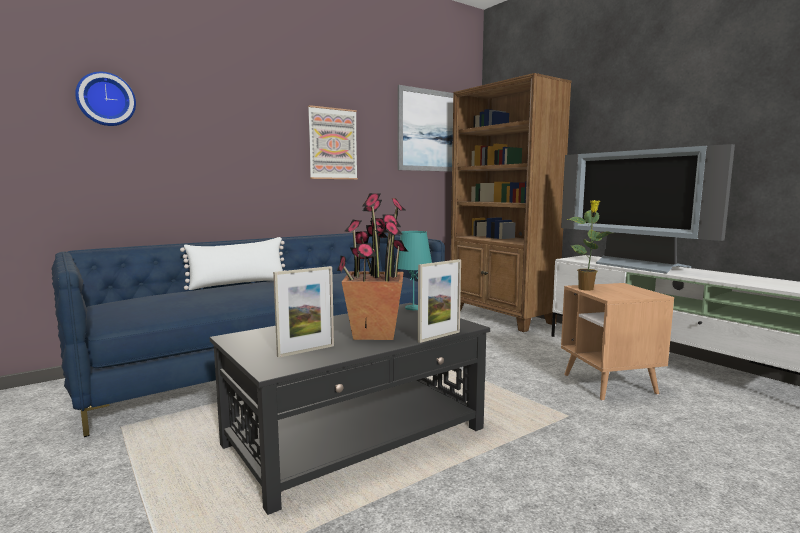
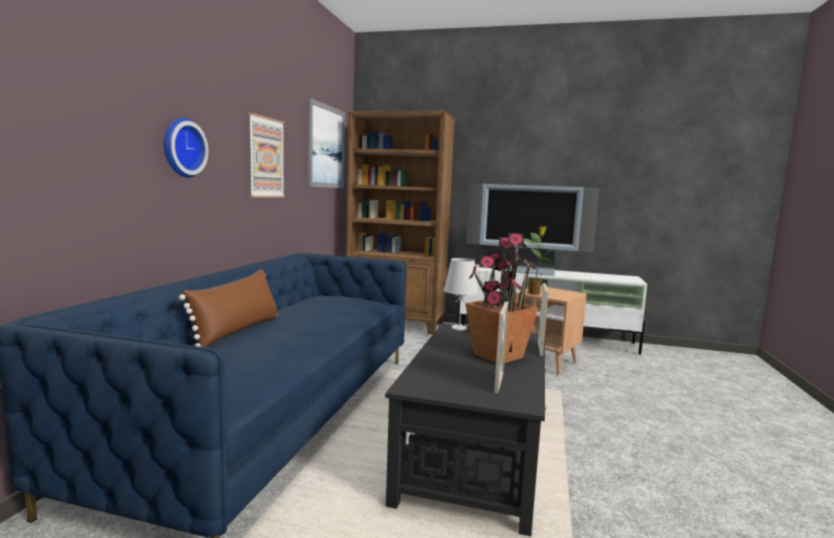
camera: 40 degrees left, 0 degrees up
wall clock [75,72,136,126] -> wall clock moved to [164,118,208,178]
white pillow [180,237,286,290] -> brown pillow [179,269,278,347]
turquoise table lamp [394,231,432,310] -> white table lamp [444,258,479,330]

